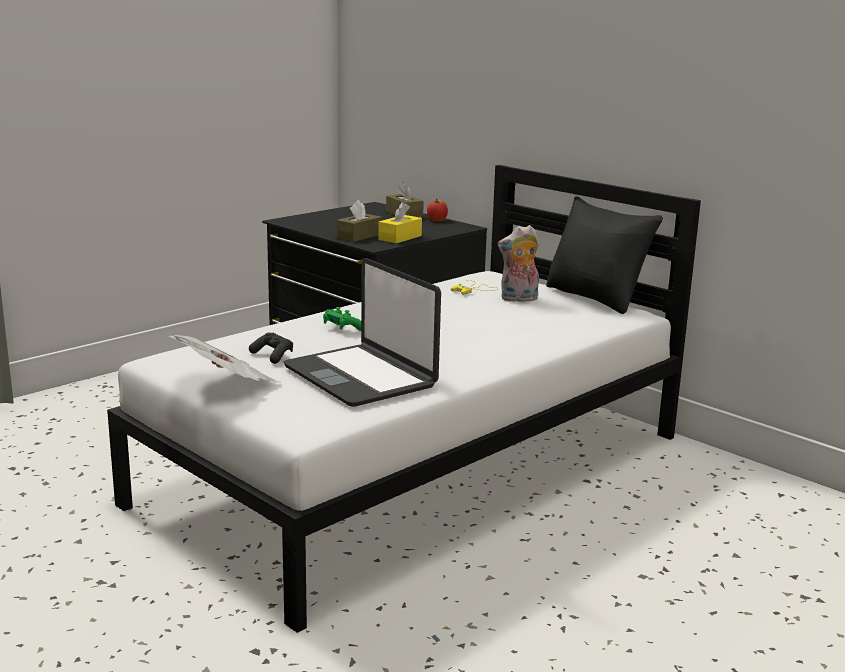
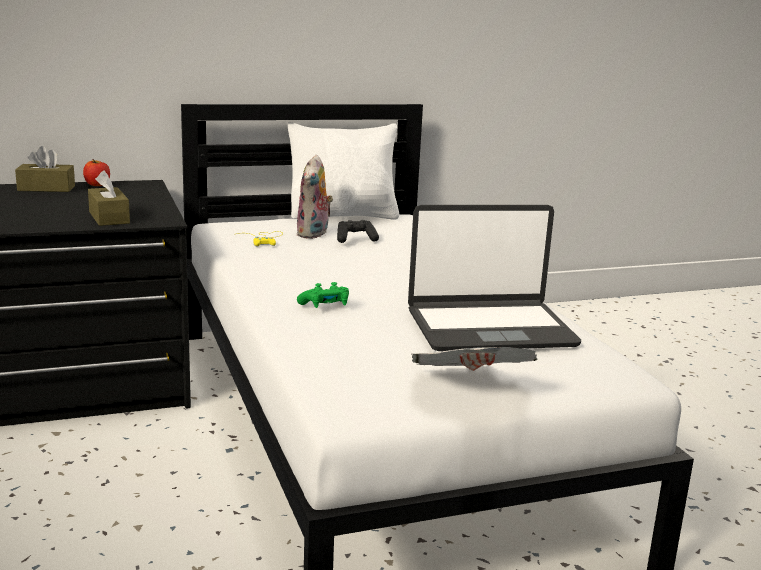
camera: 65 degrees left, 0 degrees up
black game controller [249,332,293,364] -> black game controller moved to [337,220,379,243]
yellow tissue box [378,202,422,243] -> none
black pillow [546,196,663,314] -> white pillow [287,122,400,220]

